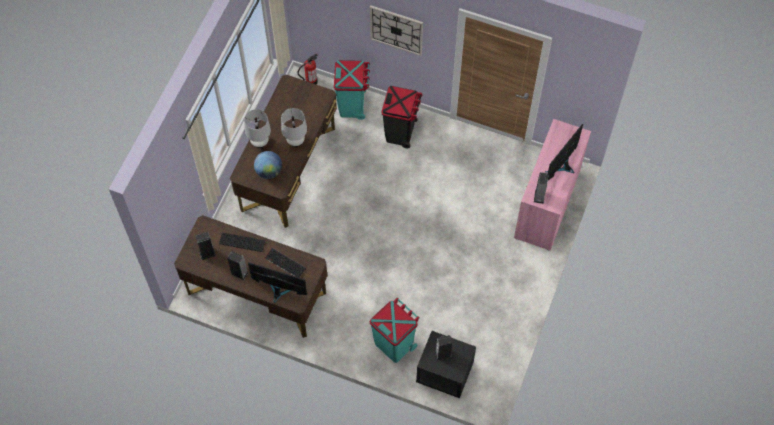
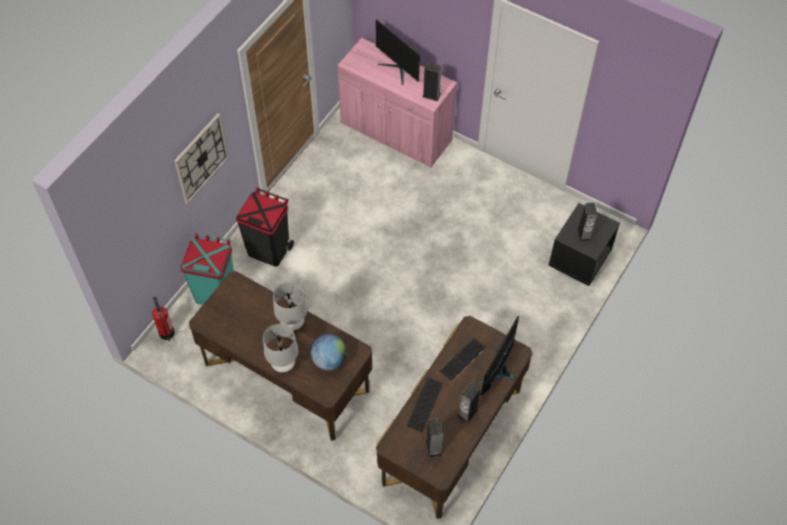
camera: 80 degrees left, 5 degrees down
turquoise trash can [369,298,420,363] -> none

